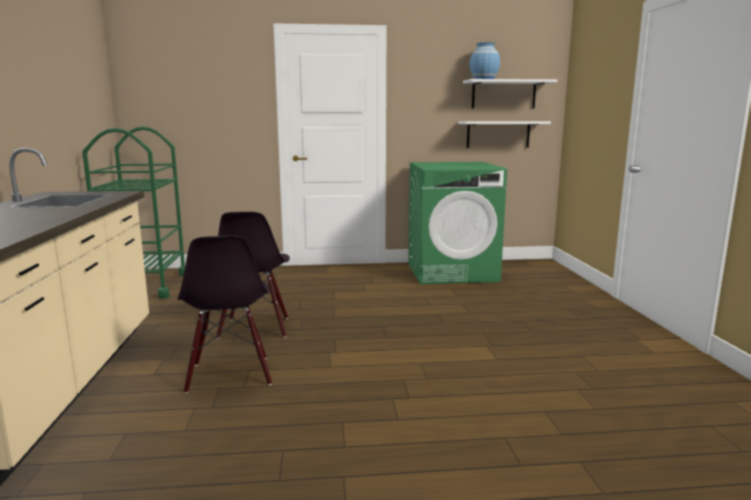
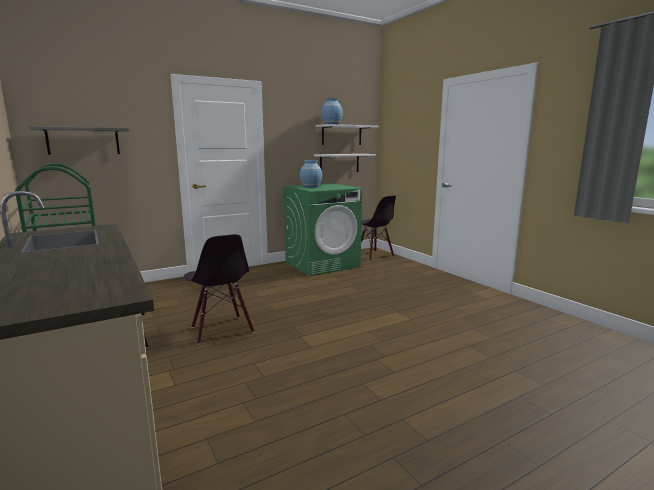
camera: 25 degrees left, 0 degrees up
black chair [177,235,272,393] -> black chair moved to [361,196,396,261]
none -> grey shelf [29,126,130,155]
none -> blue vase [300,160,322,188]

